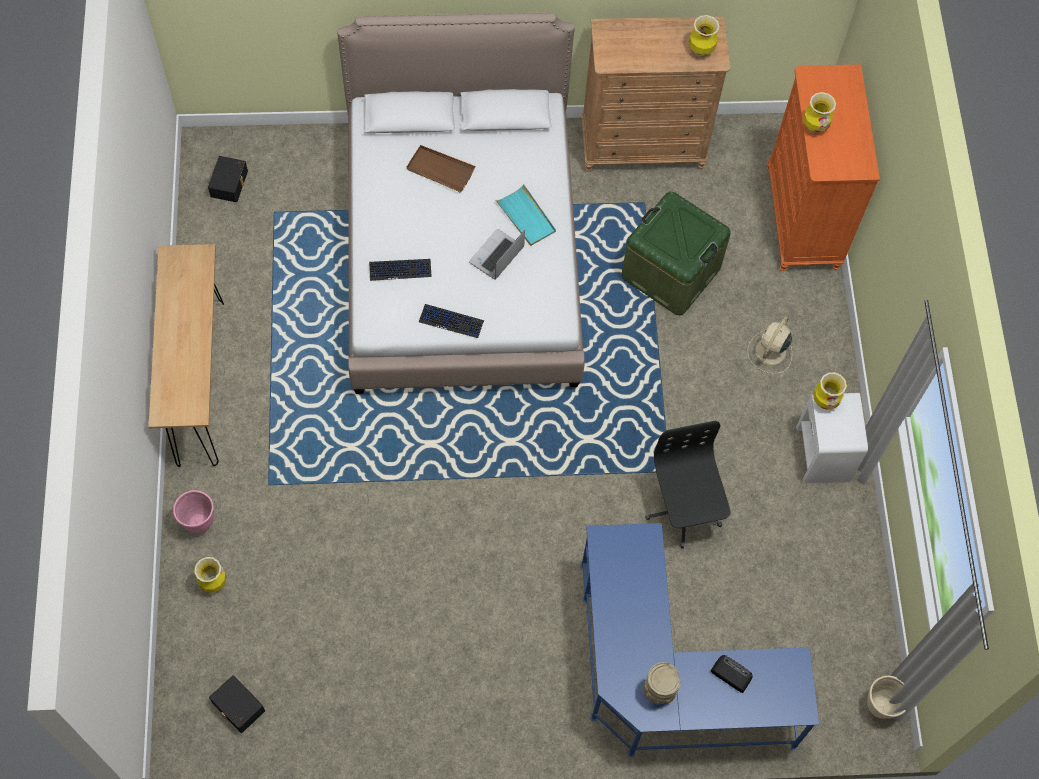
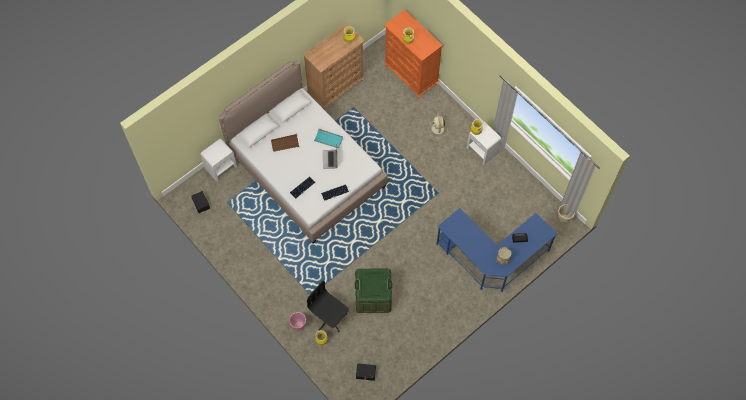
camera: 35 degrees left, 0 degrees up
brown console table [149,244,224,467] -> none
green storage box [621,192,731,315] -> green storage box moved to [355,268,392,313]
black office chair [645,420,731,548] -> black office chair moved to [307,281,349,332]
none -> white nightstand [200,139,237,182]

